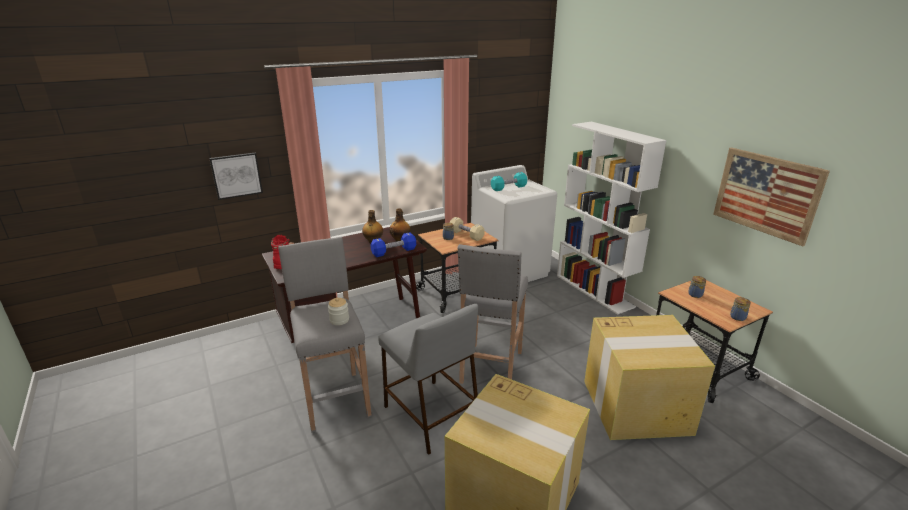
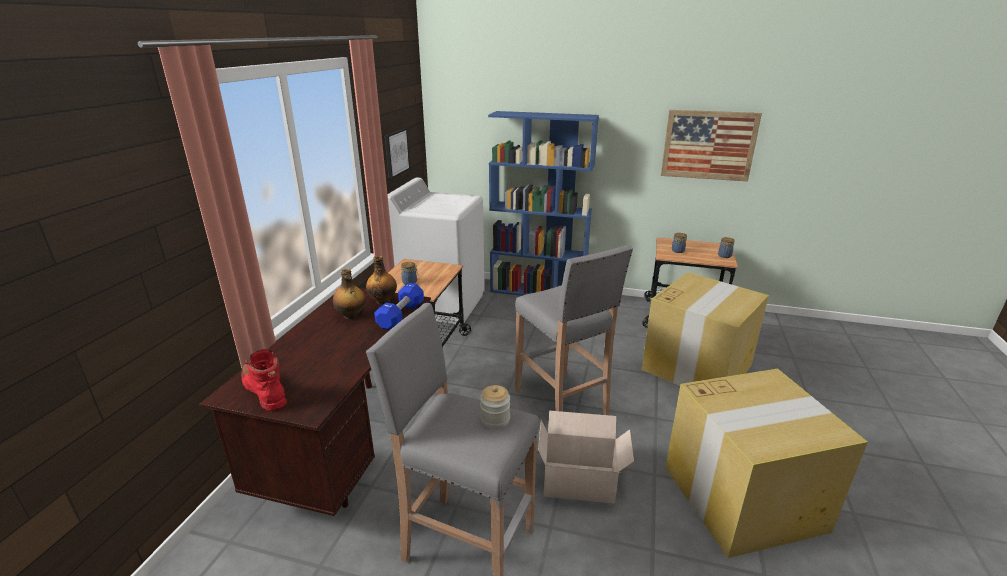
camera: 45 degrees left, 0 degrees up
picture [209,153,263,200] -> picture moved to [385,128,410,179]
grey stool [378,304,478,455] -> cardboard box [538,411,634,503]
beige dumbbell [450,217,484,241] -> none
turquoise dumbbell [491,172,527,191] -> none
white bookcase [557,122,667,315] -> blue bookcase [488,111,599,296]

